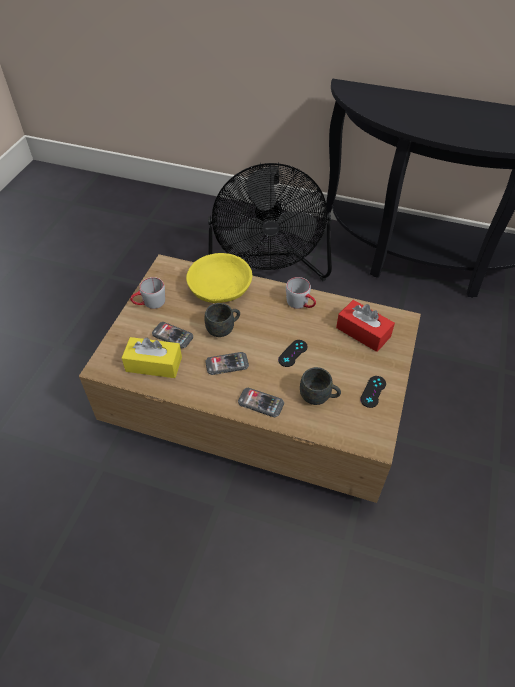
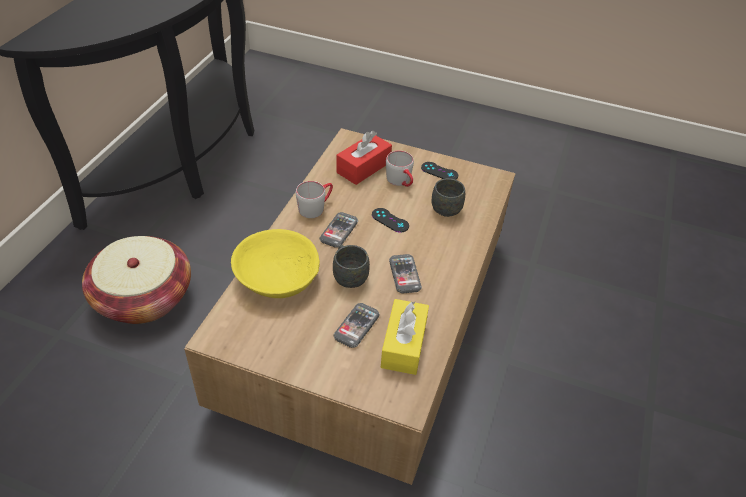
camera: 90 degrees left, 5 degrees down
grey mug [130,277,165,309] -> grey mug moved to [386,151,414,187]
black fan [208,162,332,282] -> basket [82,236,191,324]
phone [238,388,284,417] -> phone moved to [319,212,358,248]

